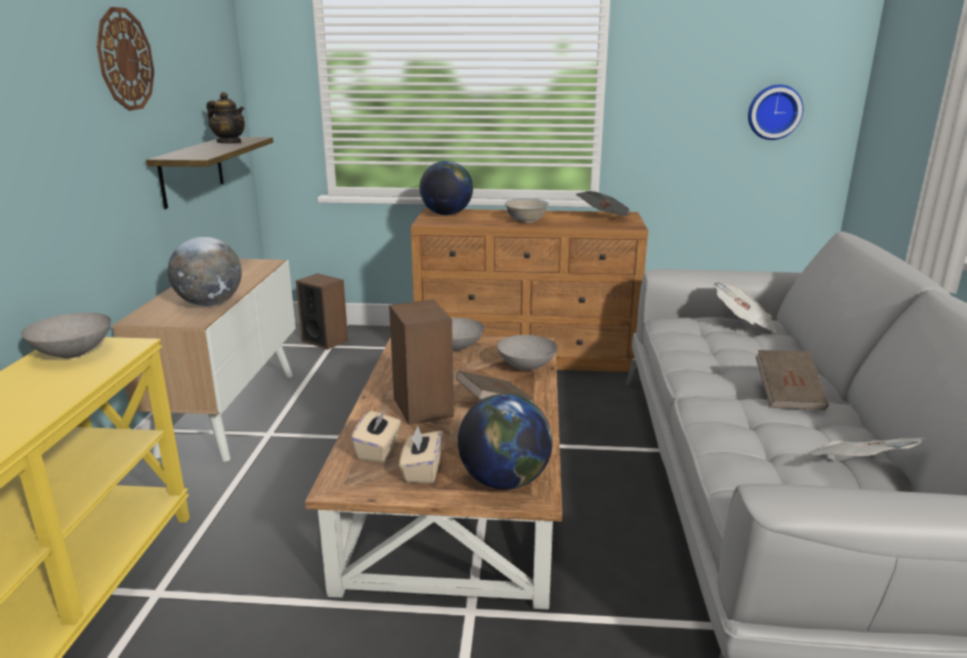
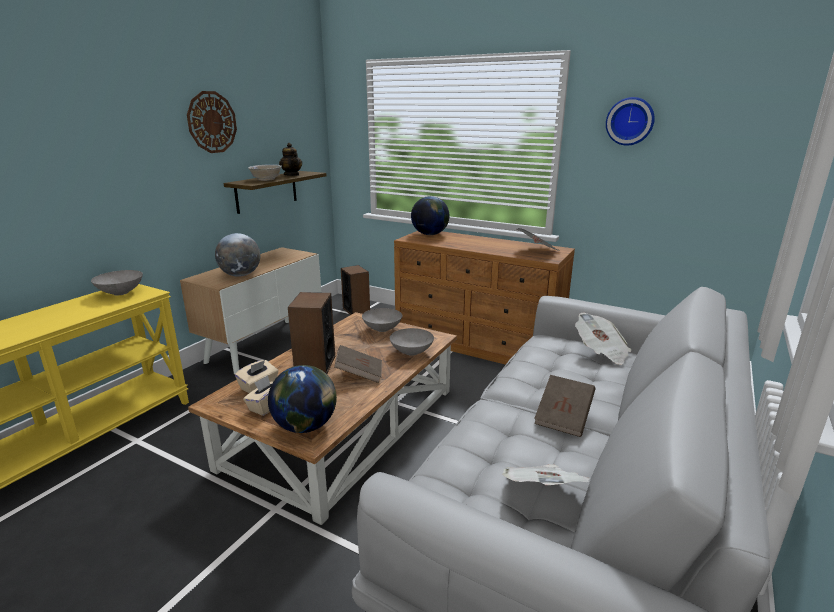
camera: 25 degrees right, 0 degrees up
white bowl [505,198,549,223] -> white bowl moved to [248,164,282,181]
wall clock [748,85,803,140] -> wall clock moved to [606,97,655,146]

